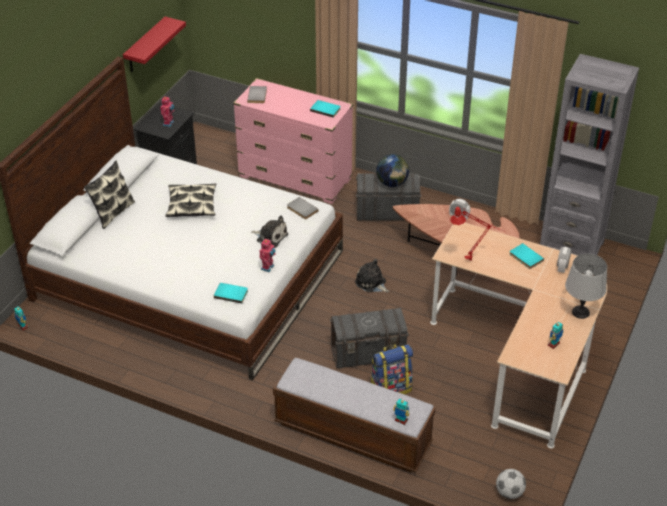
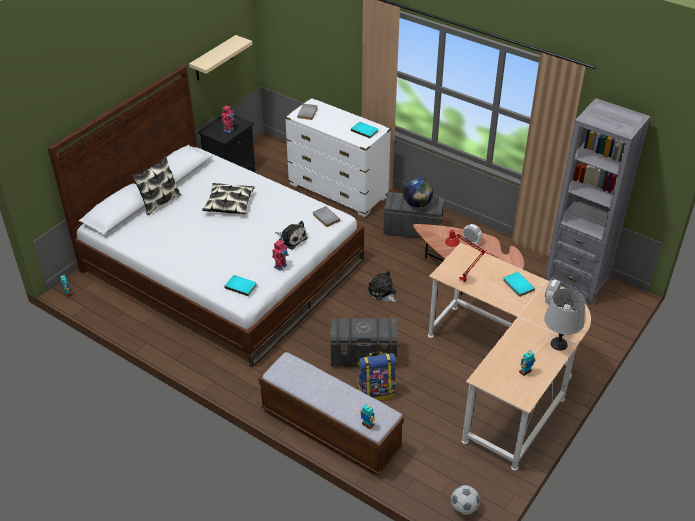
camera: 10 degrees right, 0 degrees up
red shelf [123,17,186,72] -> beige shelf [189,35,253,80]
pink dresser [233,78,353,204] -> white dresser [285,98,391,217]

